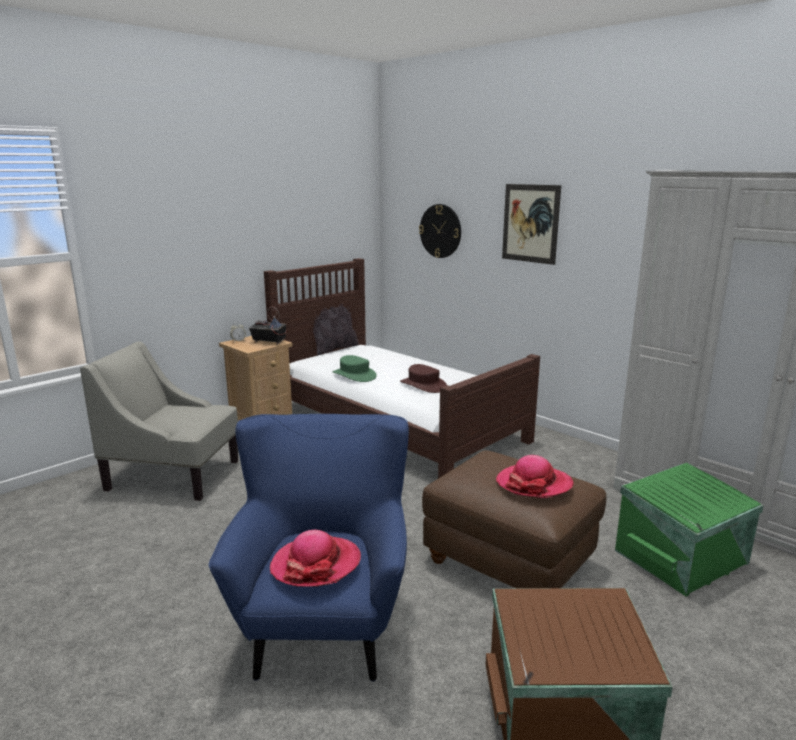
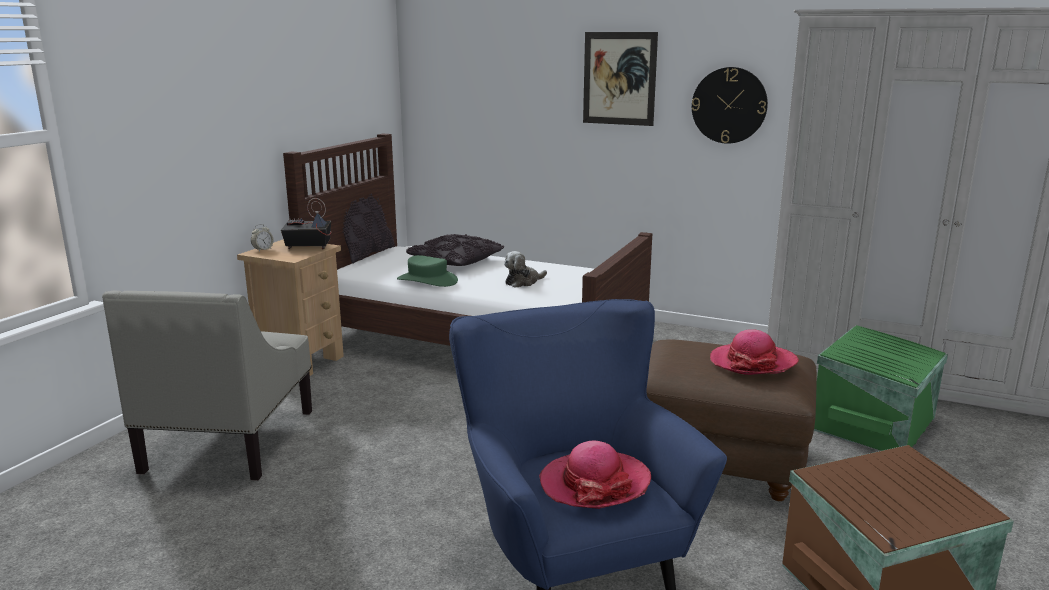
camera: 20 degrees left, 0 degrees up
grey armchair [80,342,238,501] -> grey armchair turned 75 degrees counterclockwise [102,291,312,481]
brown hat [400,364,447,393] -> plush toy [504,251,547,288]
wall clock [419,204,461,258] -> wall clock moved to [692,67,768,144]
none -> black pillow [406,234,504,266]

